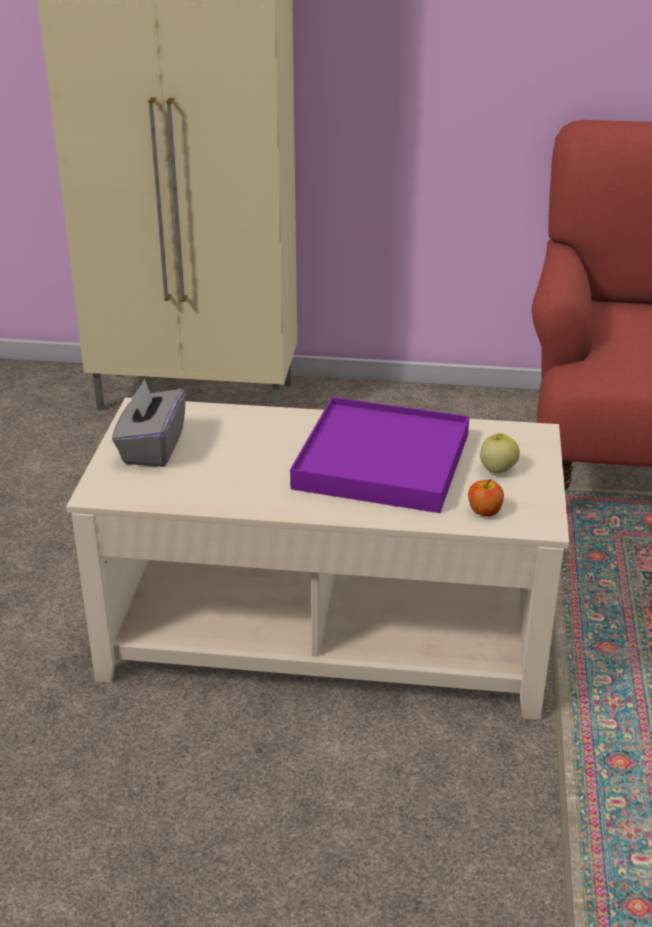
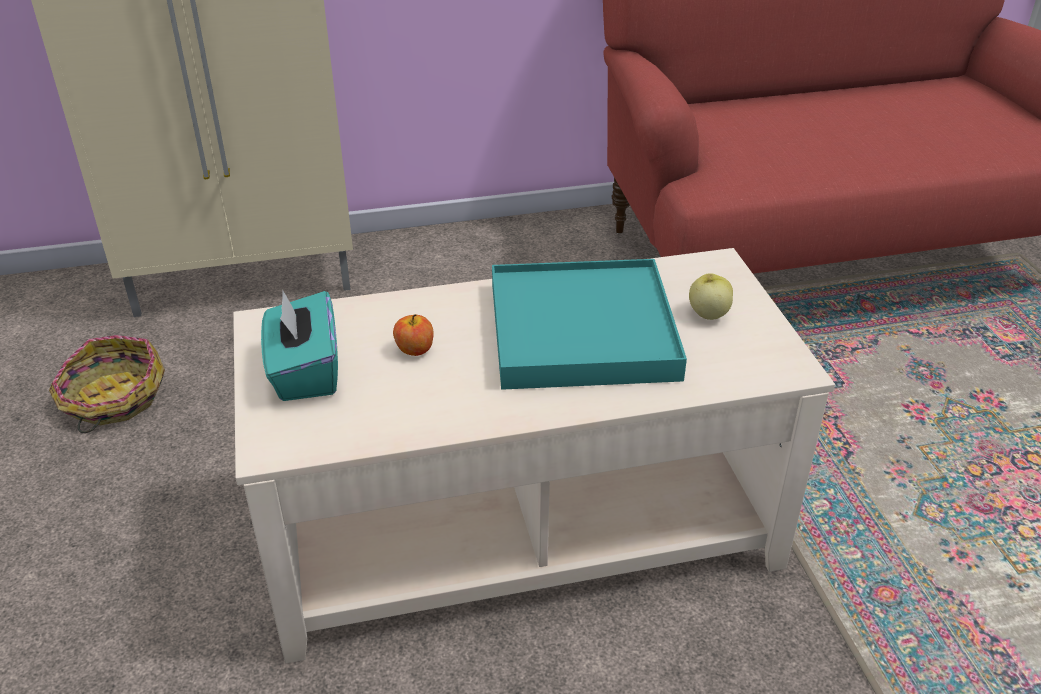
camera: 20 degrees left, 5 degrees up
grey tissue box [112,379,186,467] -> turquoise tissue box [261,291,338,401]
purple tray [290,397,469,513] -> turquoise tray [492,259,687,390]
apple [468,479,504,516] -> apple moved to [393,314,434,356]
none -> basket [49,335,165,433]

